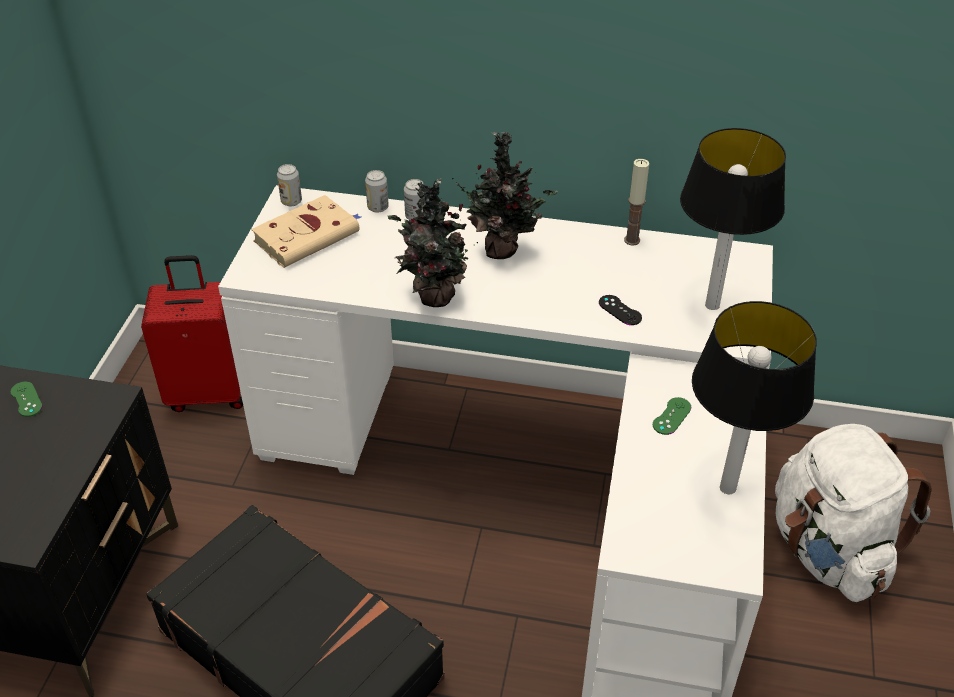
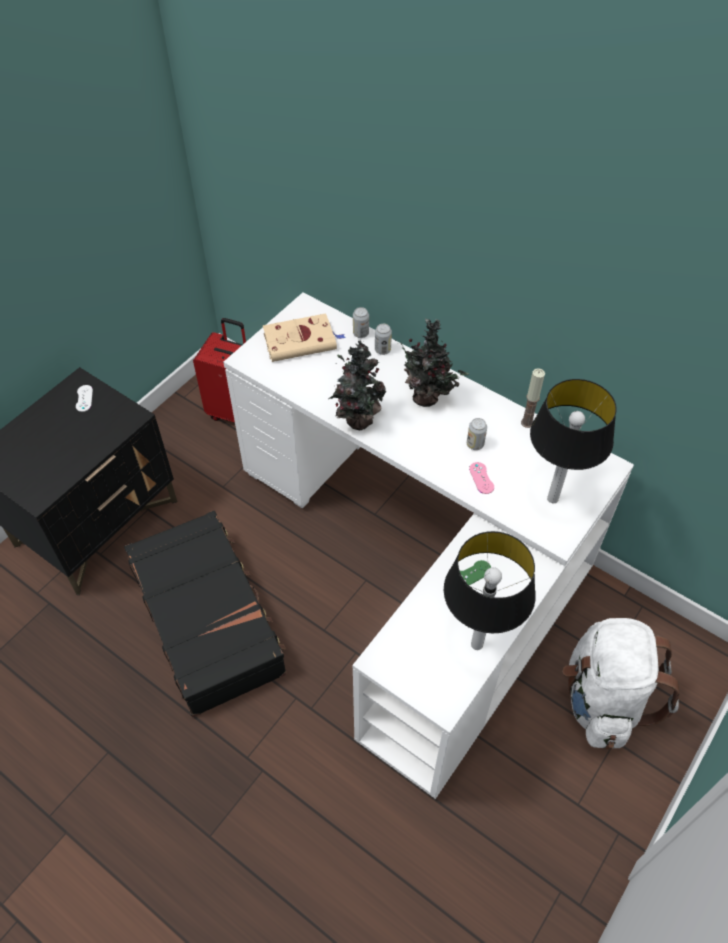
camera: 25 degrees right, 10 degrees up
green game controller [11,382,42,417] -> white game controller [76,385,93,412]
can [277,164,302,206] -> can moved to [467,418,487,450]
black game controller [599,295,642,325] -> pink game controller [469,462,494,494]

